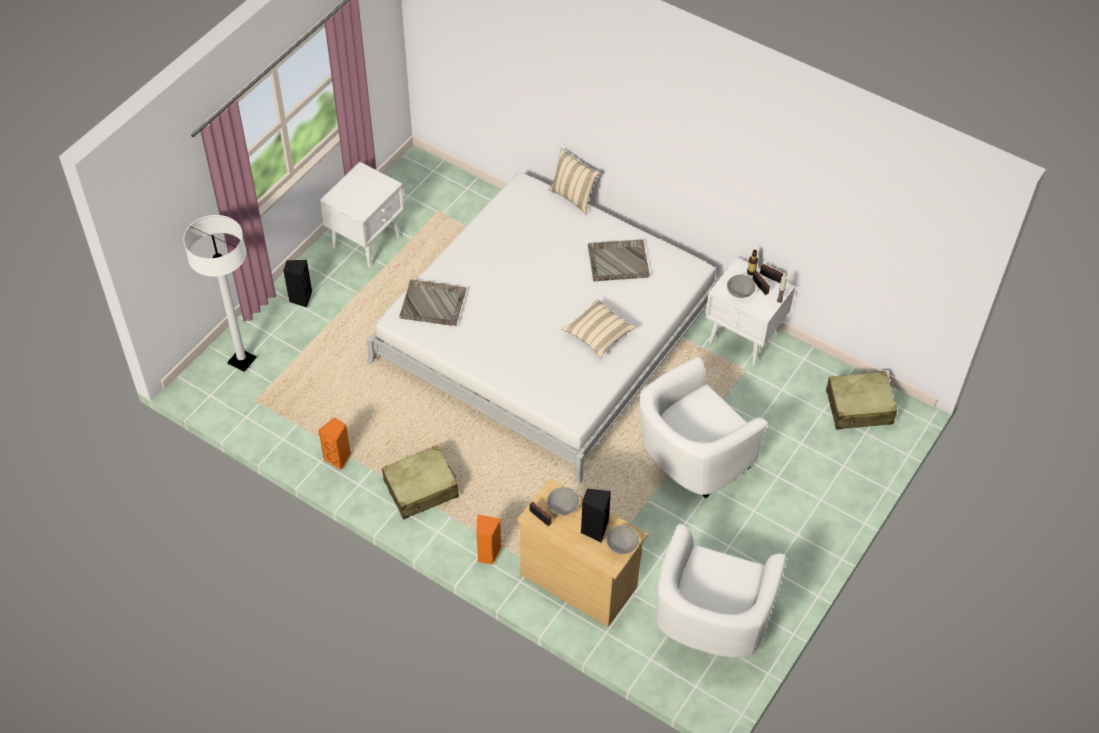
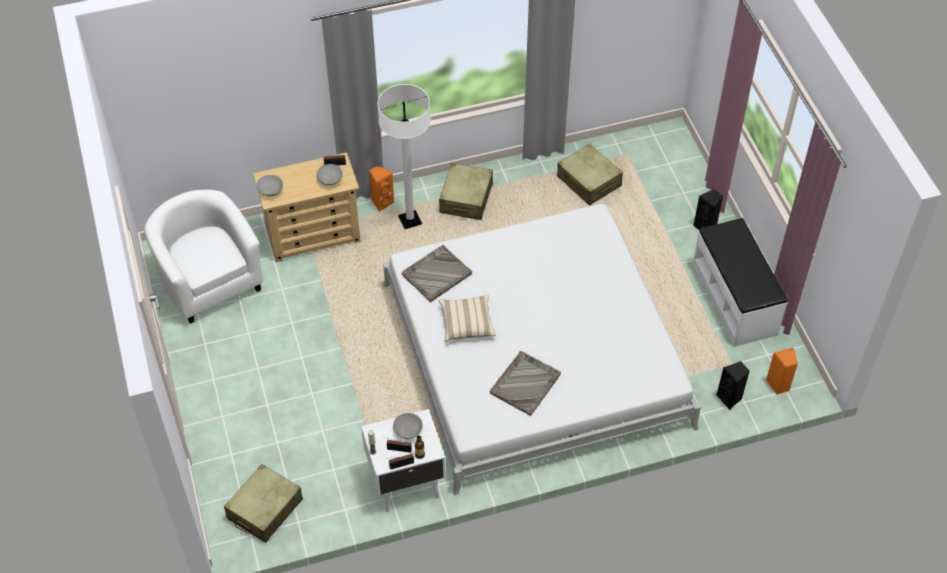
camera: 130 degrees right, 0 degrees up
white floor lamp [183,215,257,372] -> white floor lamp moved to [378,84,431,229]
orange speaker [319,417,351,470] -> orange speaker moved to [766,348,798,395]
white nightstand [320,162,404,267] -> white bench [692,218,788,347]
grey tray [399,280,466,326] -> grey tray moved to [402,245,472,302]
beige pillow [549,148,599,215] -> none
black speaker [581,489,611,543] -> black speaker moved to [716,361,750,410]
white armchair [639,357,767,498] -> none
none -> beige suitcase [557,144,623,206]

